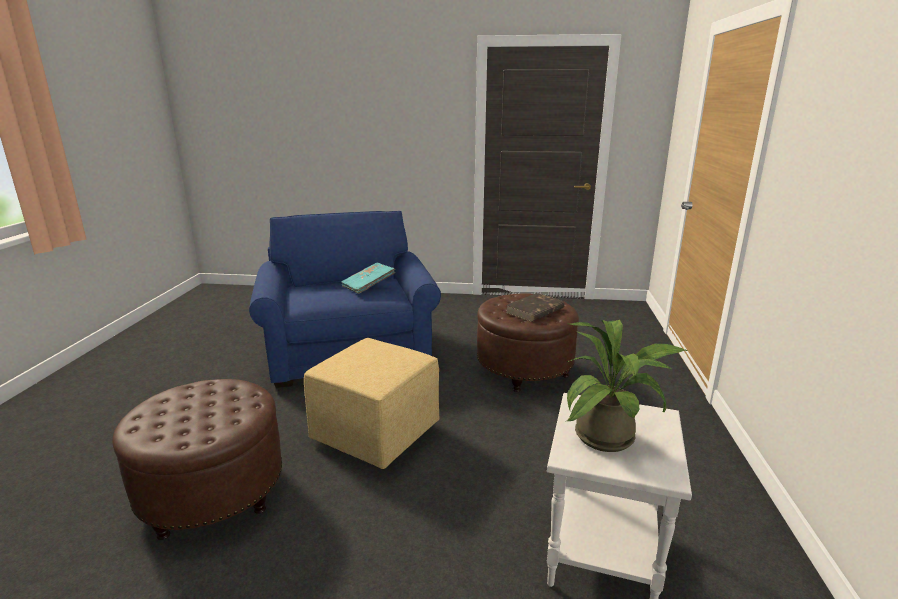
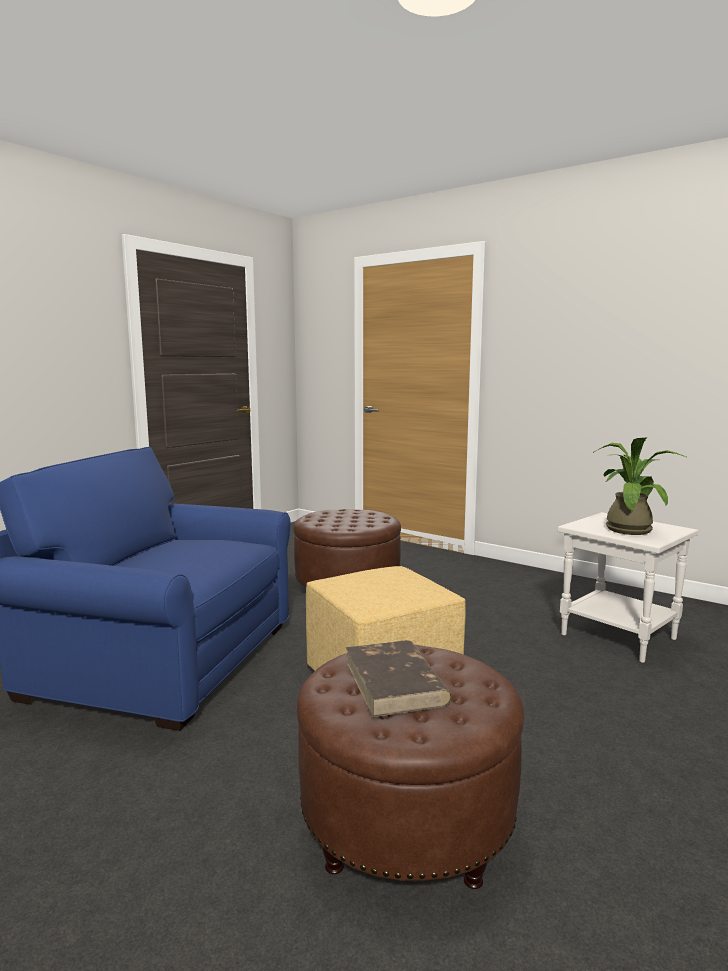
camera: 60 degrees left, 10 degrees down
turquoise book [341,262,396,294] -> none
brown book [506,293,565,322] -> brown book moved to [346,640,452,717]

